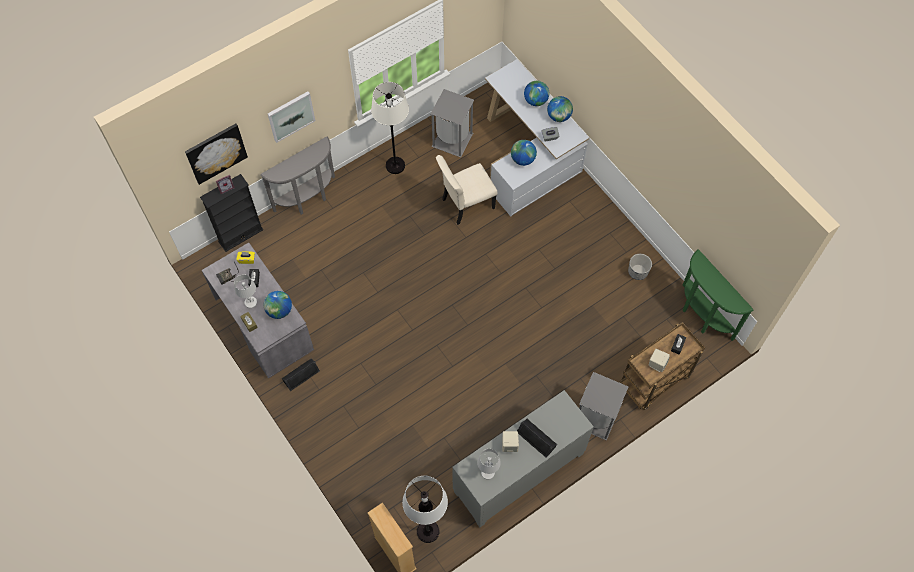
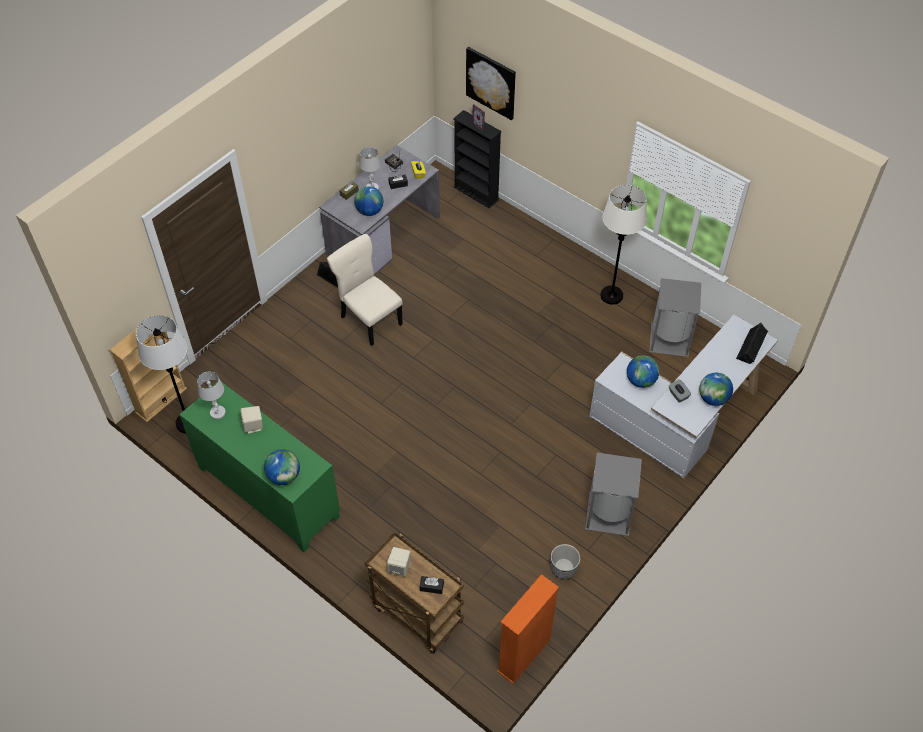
camera: 75 degrees right, 10 degrees down
grey console table [260,136,335,215] -> none
picture [268,91,315,143] -> none
beige chair [436,155,497,225] -> beige chair moved to [327,234,403,346]
grey cabinet [452,390,594,528] -> green cabinet [179,383,340,552]
black speaker [517,419,557,458] -> black speaker moved to [736,323,768,364]
globe [524,81,549,106] -> globe moved to [264,449,300,485]
grey trash can [579,372,629,441] -> grey trash can moved to [585,453,642,536]
green console table [682,249,754,341] -> orange bookcase [497,574,559,684]

